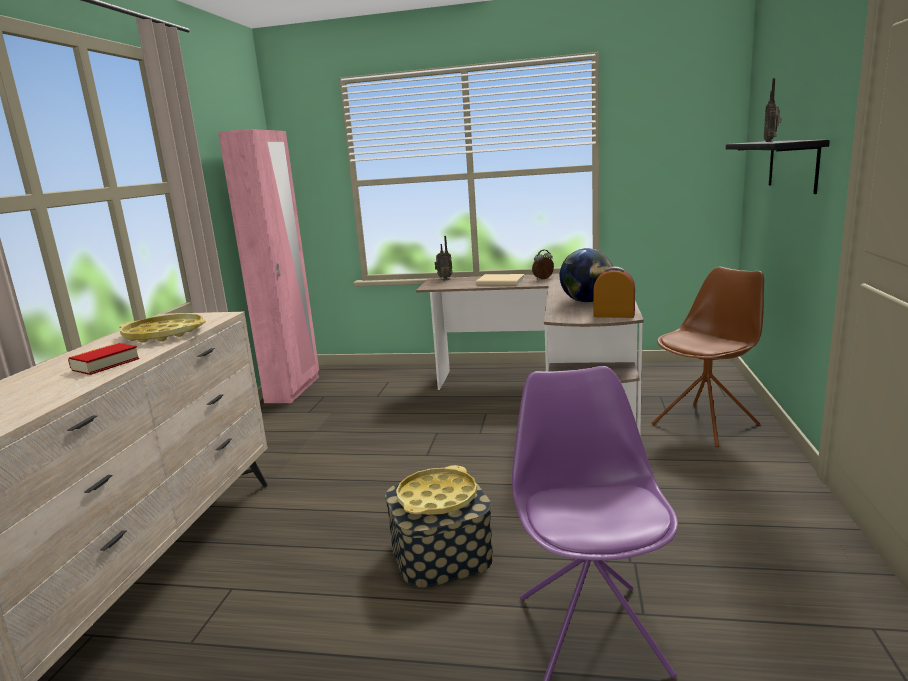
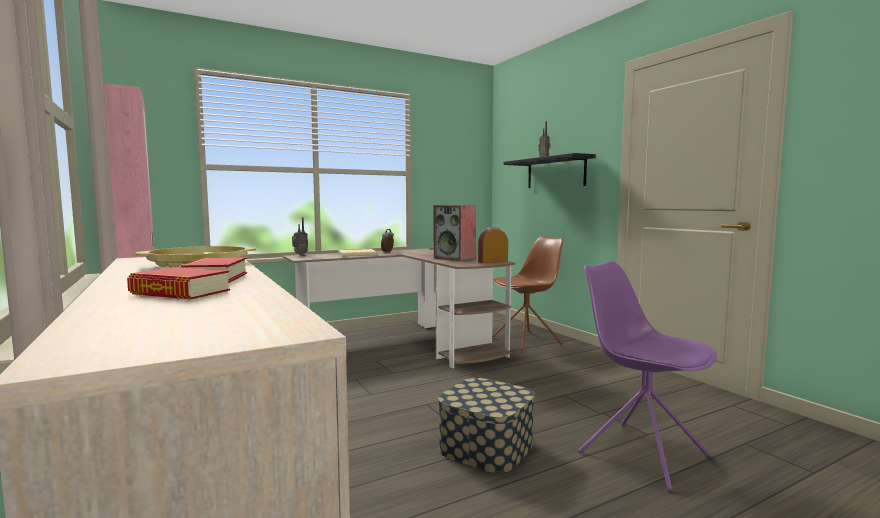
camera: 40 degrees left, 10 degrees down
yellow tray [396,465,477,515] -> none
globe [560,248,613,302] -> speaker [434,205,476,261]
brown chair [652,267,764,447] -> brown chair turned 45 degrees clockwise [492,236,563,351]
none -> book [127,267,230,299]

